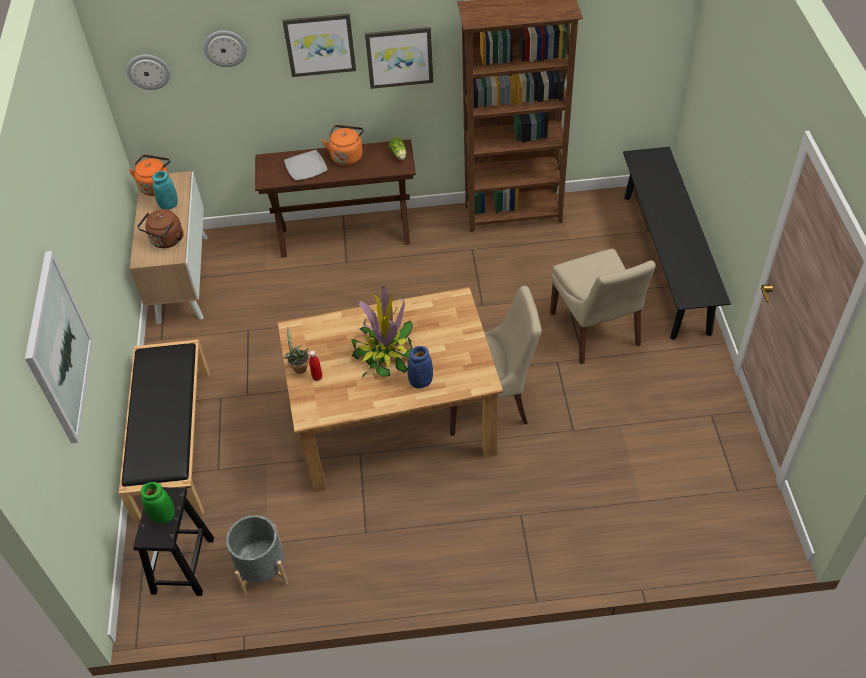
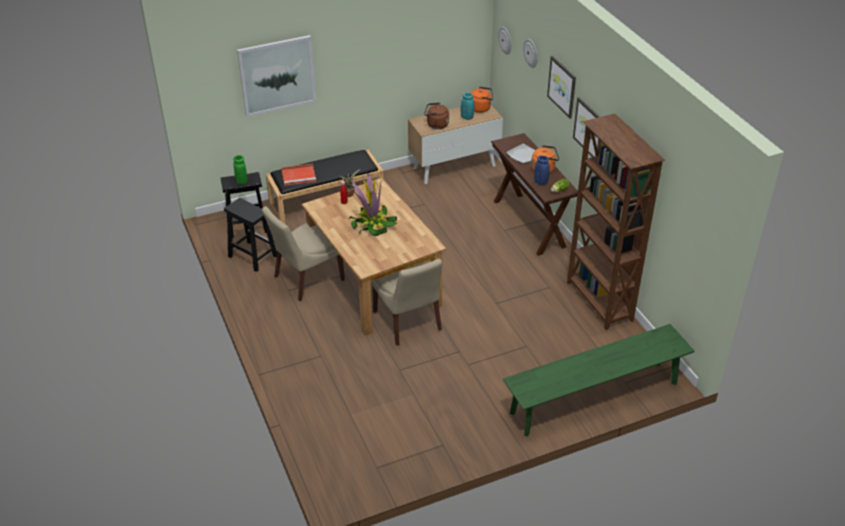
camera: 70 degrees right, 10 degrees down
grey planter [226,515,288,595] -> black stool [224,198,277,272]
blue vase [407,346,433,388] -> blue vase moved to [534,156,550,185]
beige chair [550,249,656,364] -> beige chair moved to [262,206,345,301]
black bench [623,147,731,340] -> green bench [503,324,694,437]
none -> red tray [281,163,316,186]

